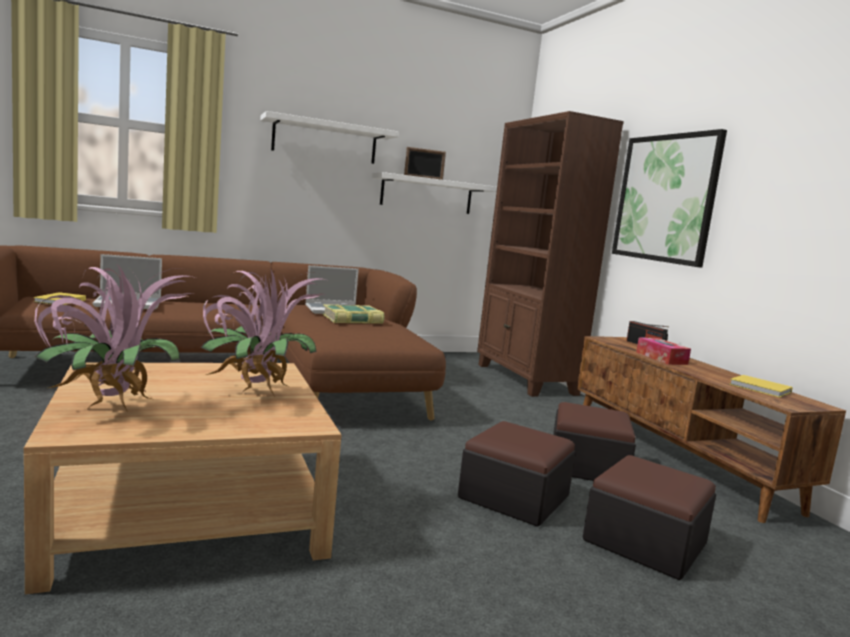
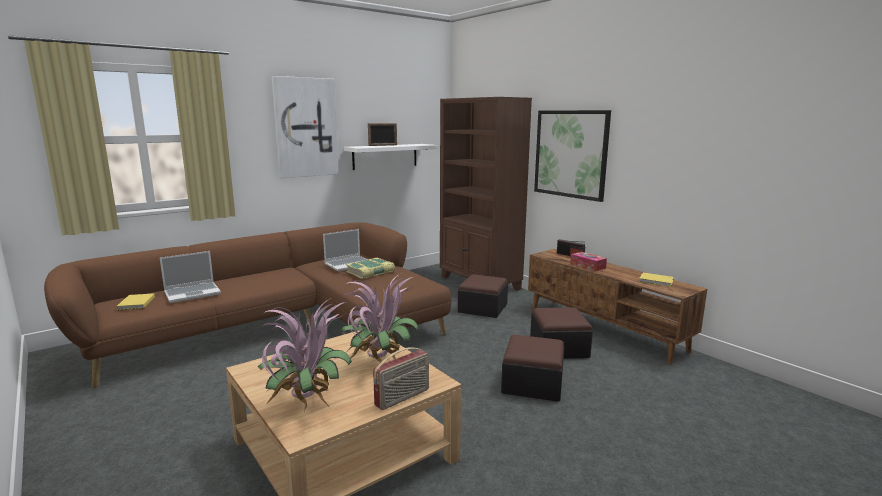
camera: 15 degrees left, 5 degrees up
white shelf [260,111,399,164] -> picture [272,76,339,178]
ottoman [583,455,716,580] -> ottoman moved to [458,274,508,318]
none -> radio [373,347,429,410]

